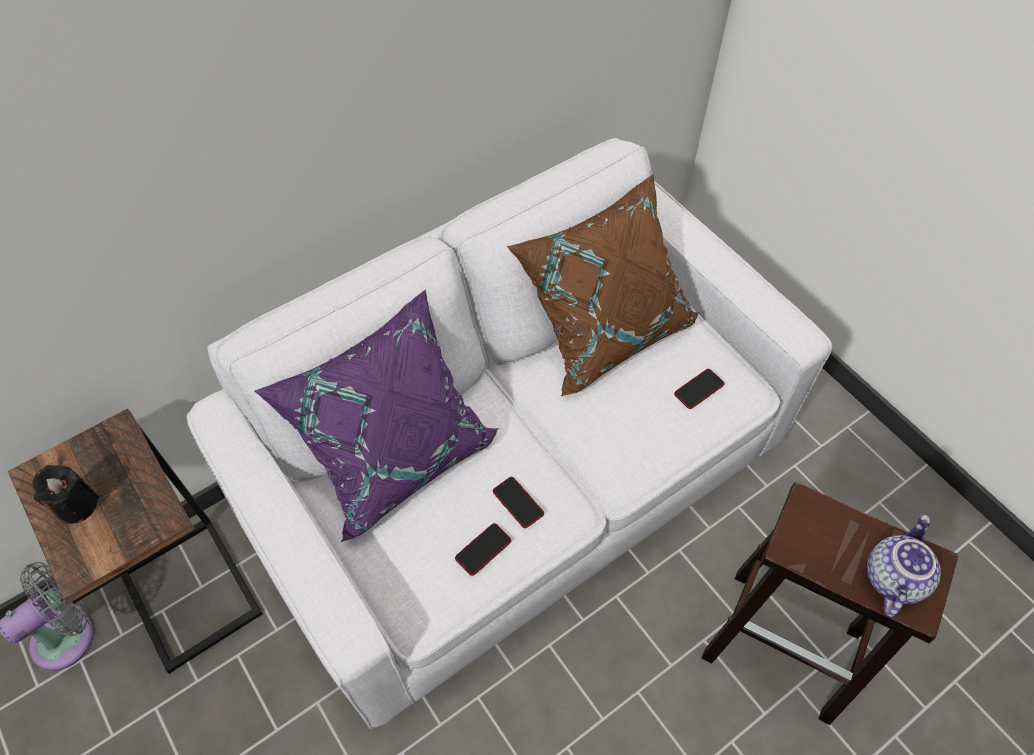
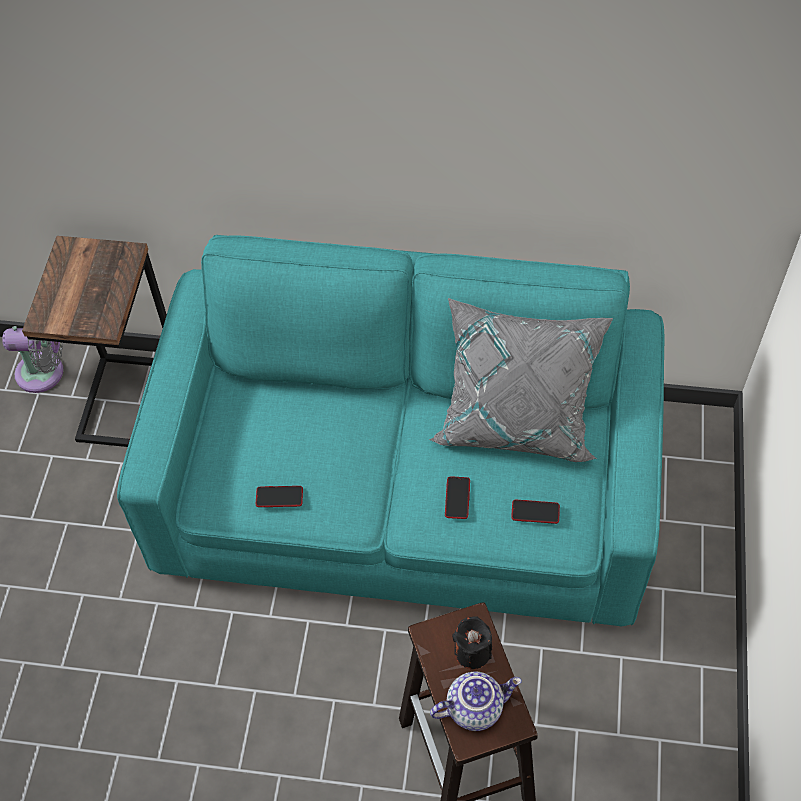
camera: 45 degrees right, 0 degrees up
black candle [32,465,99,524] -> black candle moved to [452,616,492,669]
white sofa [186,138,832,729] -> turquoise sofa [117,235,665,627]
purple pillow [255,289,500,542] -> none
phone [493,477,544,528] -> phone moved to [445,476,470,519]
brown pillow [507,174,699,396] -> grey pillow [429,298,613,462]

